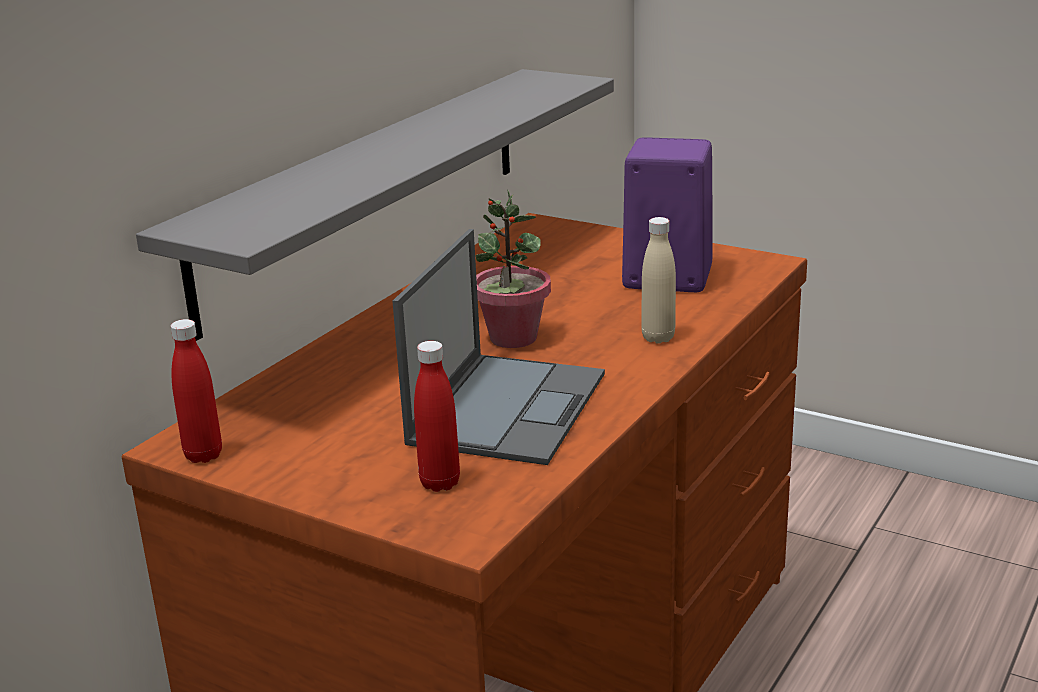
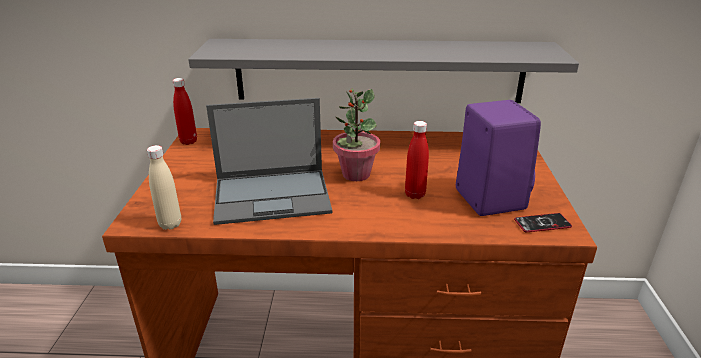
camera: 60 degrees right, 5 degrees up
red bottle [414,341,460,492] -> red bottle moved to [405,121,429,199]
beige bottle [641,217,676,344] -> beige bottle moved to [147,145,181,230]
none -> phone [514,213,572,232]

